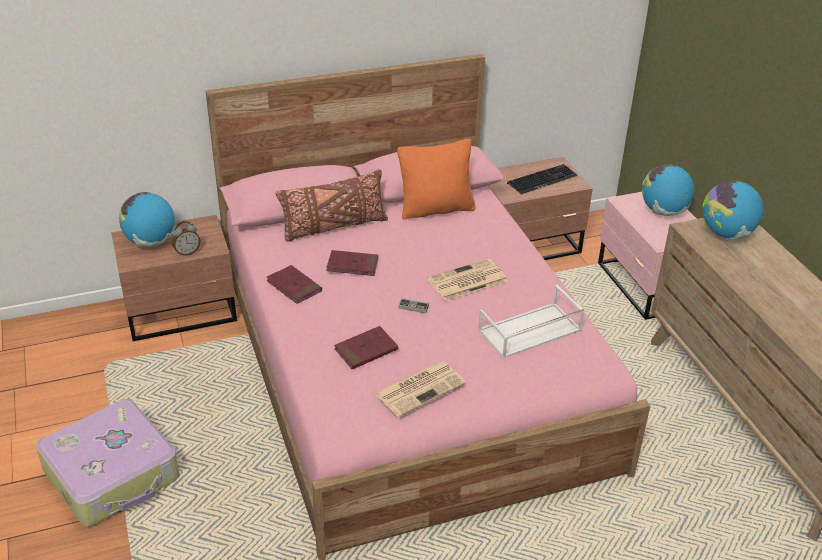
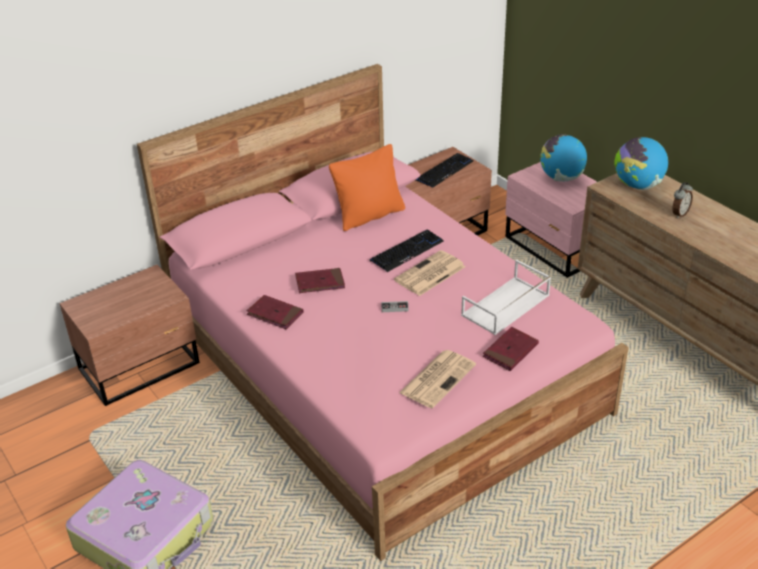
camera: 15 degrees left, 0 degrees up
globe [119,192,175,247] -> none
alarm clock [172,221,200,256] -> alarm clock moved to [672,182,693,219]
brown pillow [275,169,388,242] -> none
red book [334,326,398,369] -> red book moved to [483,327,539,371]
none -> keyboard [370,229,444,272]

